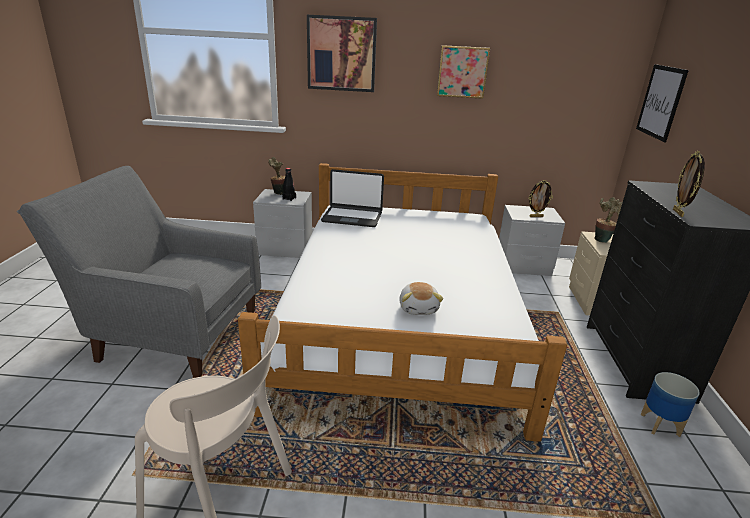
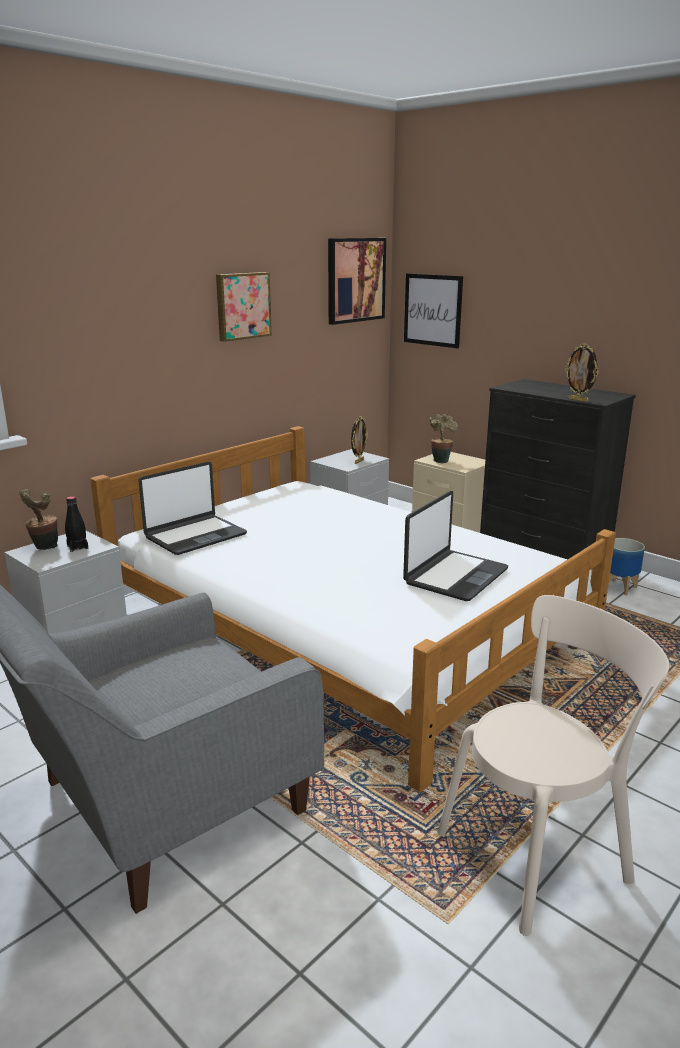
camera: 50 degrees left, 5 degrees down
picture [307,15,377,92] -> picture moved to [328,238,386,325]
plush toy [399,282,443,315] -> laptop [403,491,508,601]

